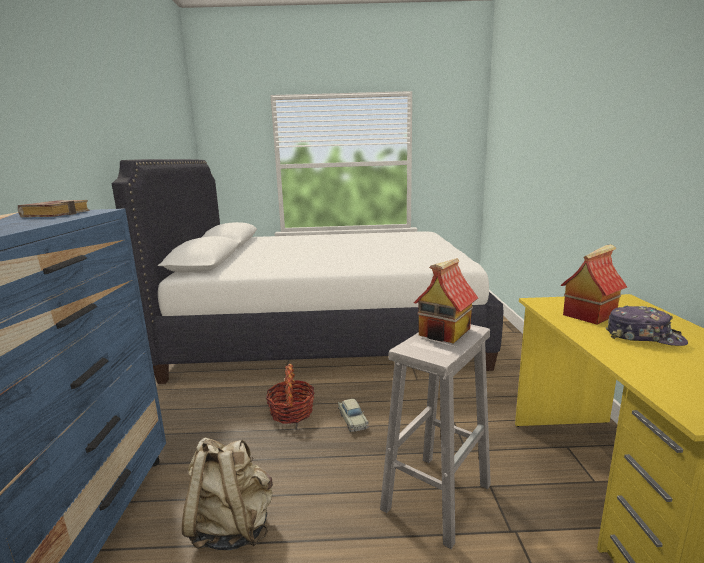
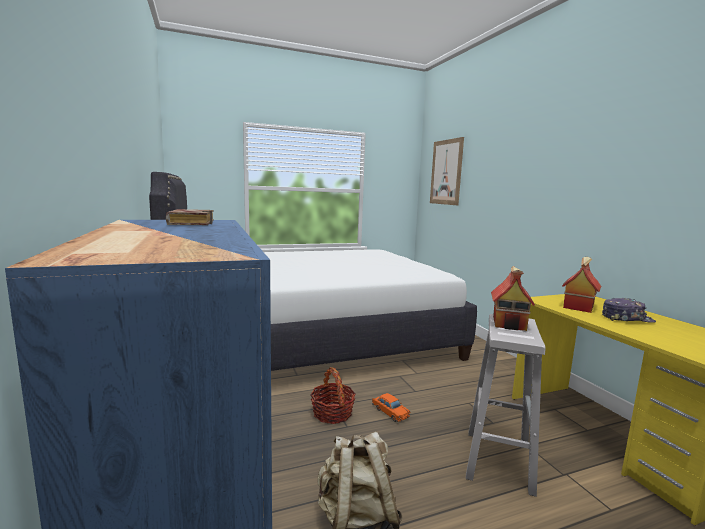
camera: 20 degrees left, 5 degrees down
beige toy car [338,399,369,432] -> orange toy car [372,393,410,422]
none -> picture [430,137,464,205]

